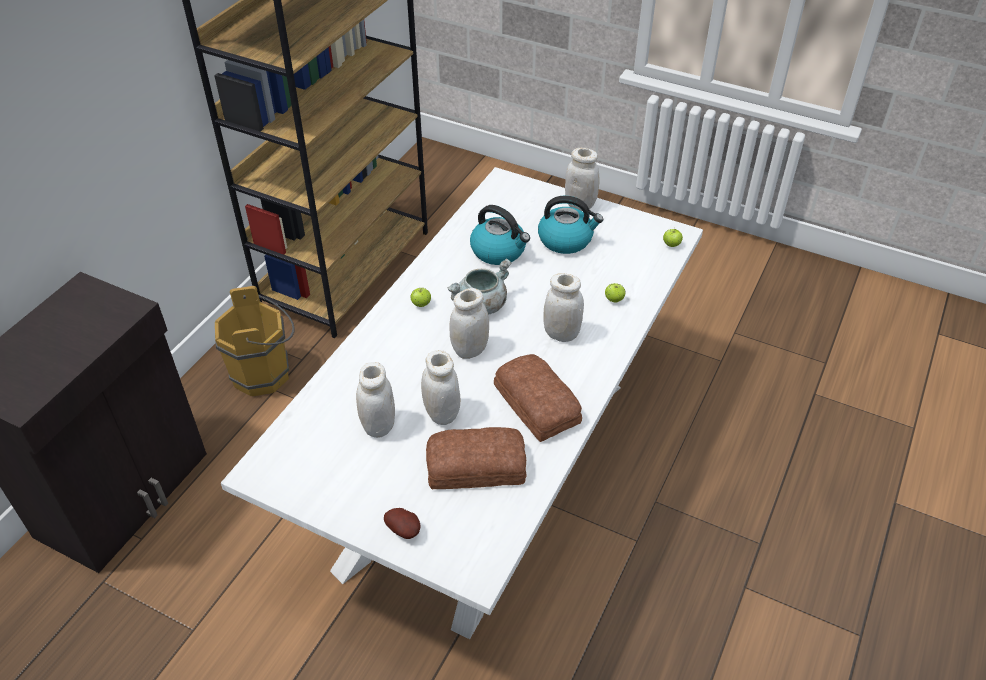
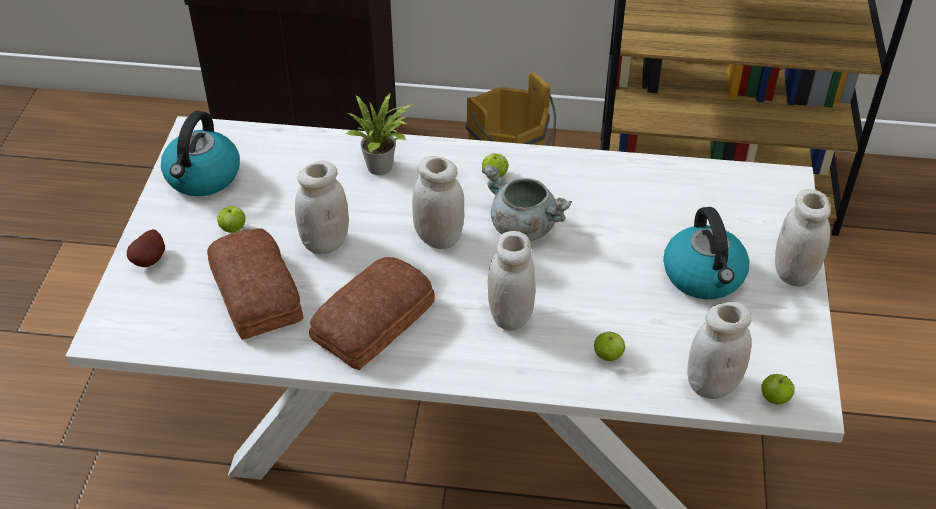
camera: 70 degrees right, 0 degrees up
white jar [356,362,395,438] -> white jar moved to [687,302,752,399]
kettle [470,205,530,265] -> kettle moved to [161,111,240,196]
none -> apple [217,206,246,233]
none -> potted plant [346,94,413,175]

